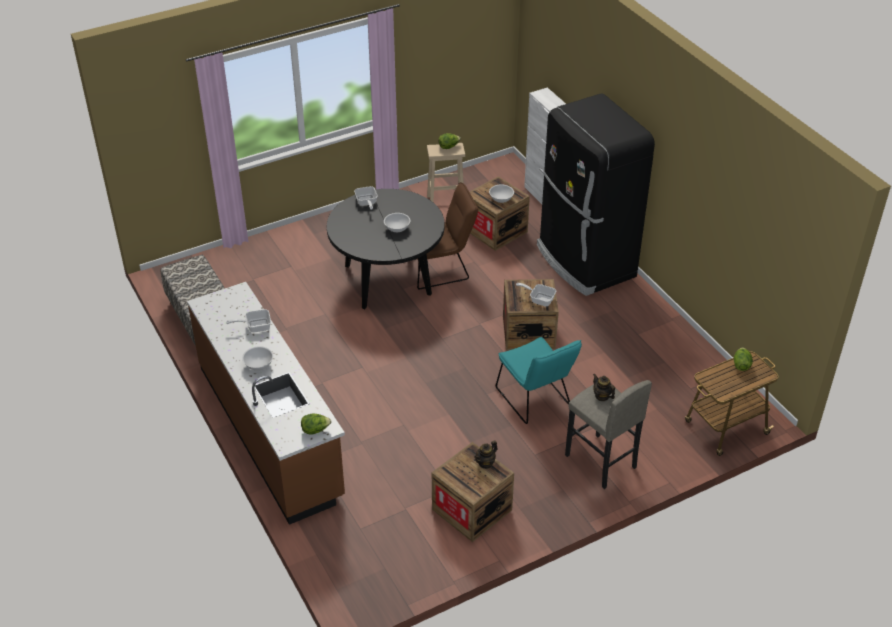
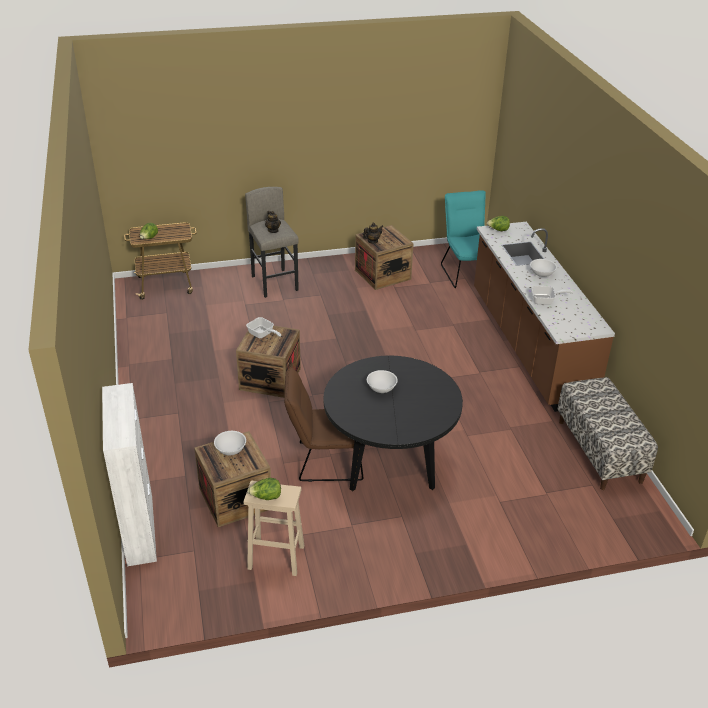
camera: 165 degrees left, 5 degrees down
frying pan [354,186,378,210] -> none
turquoise chair [496,337,582,424] -> turquoise chair moved to [441,190,486,288]
black fridge [537,94,655,296] -> none

